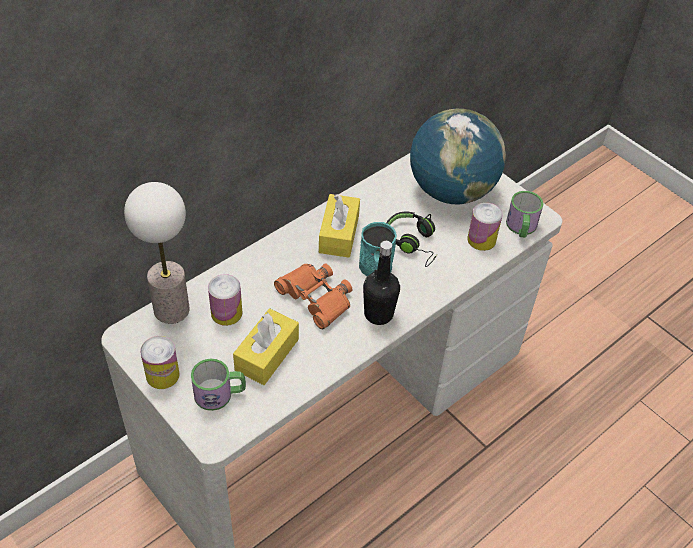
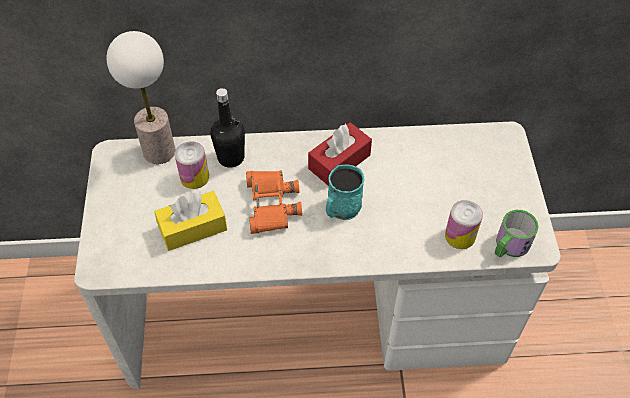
camera: 40 degrees right, 5 degrees up
can [140,336,180,389] -> none
mug [191,359,246,411] -> none
yellow tissue box [319,194,360,258] -> red tissue box [308,122,372,186]
black bottle [363,241,400,325] -> black bottle moved to [210,88,245,168]
black headphones [387,212,437,267] -> none
globe [410,109,506,204] -> none

